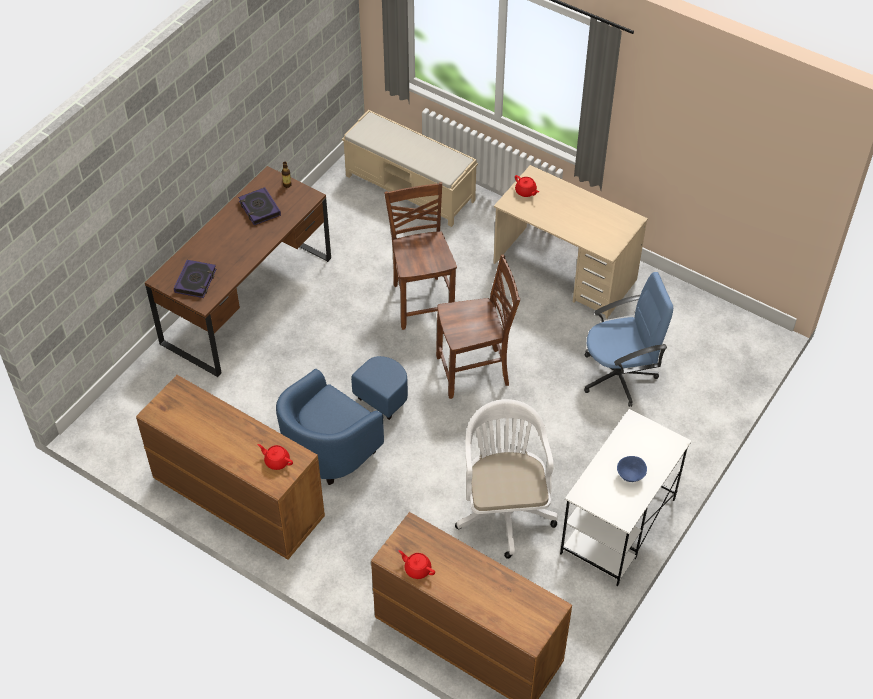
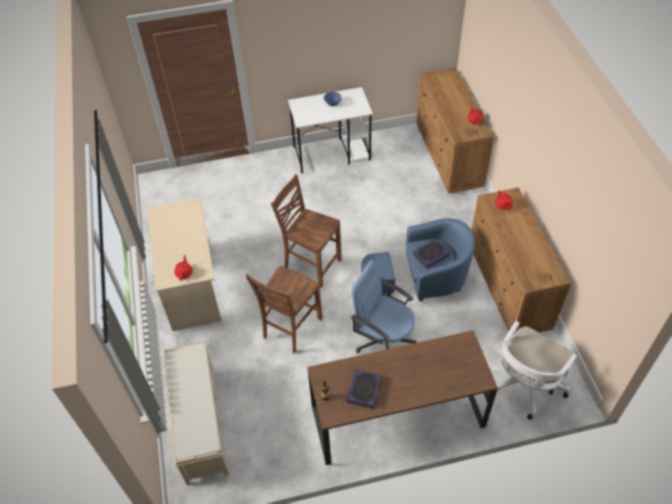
camera: 135 degrees left, 0 degrees up
book [174,260,216,298] -> book moved to [413,239,450,269]
white office chair [455,399,558,559] -> white office chair moved to [497,321,577,419]
blue office chair [584,272,673,407] -> blue office chair moved to [351,260,417,353]

